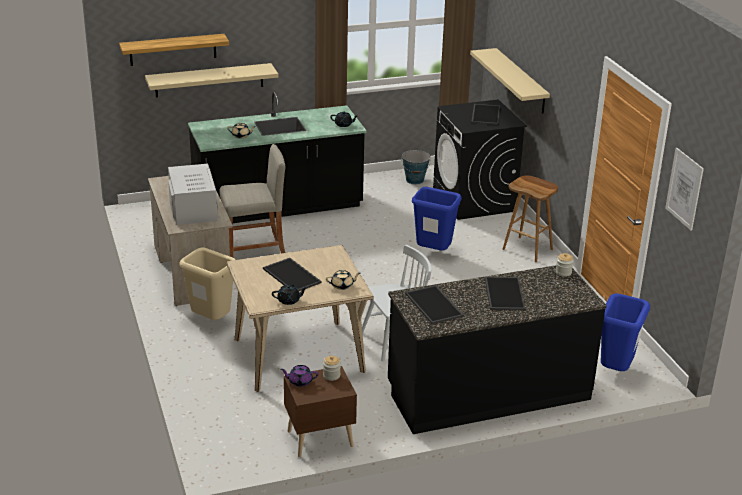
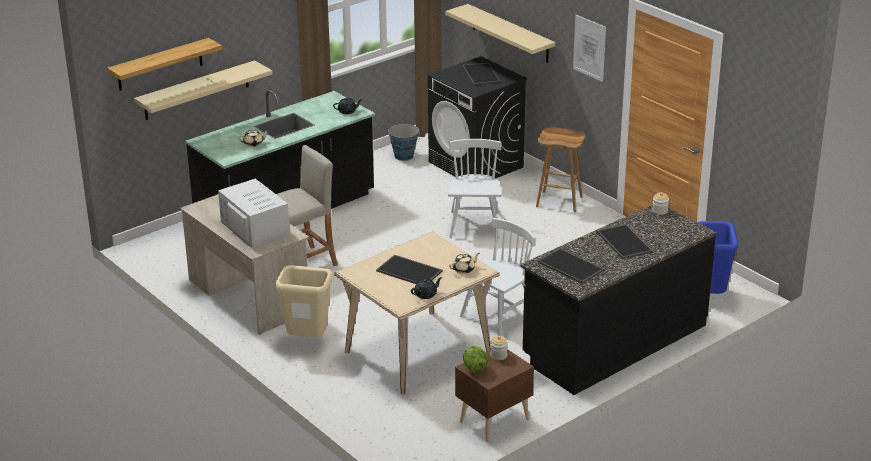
camera: 20 degrees left, 0 degrees up
purple teapot [280,365,319,387] -> lettuce [463,346,488,373]
blue trash can [412,187,462,251] -> white chair [448,139,502,239]
picture [665,148,704,231] -> picture moved to [573,15,606,82]

